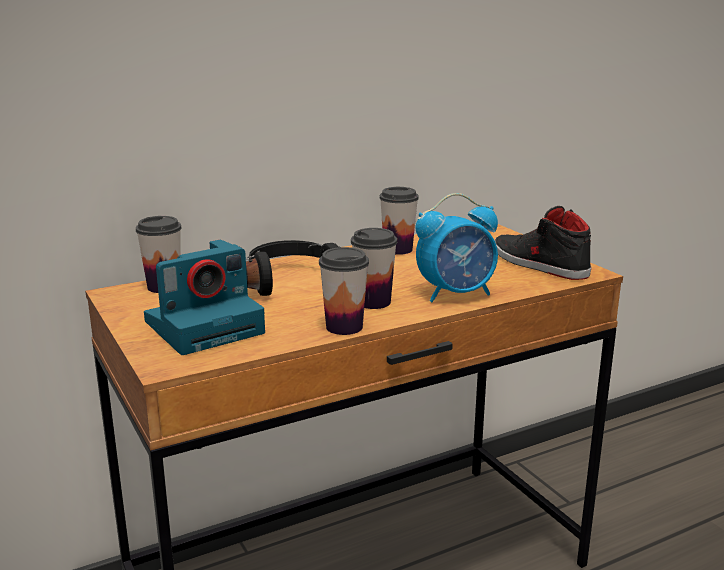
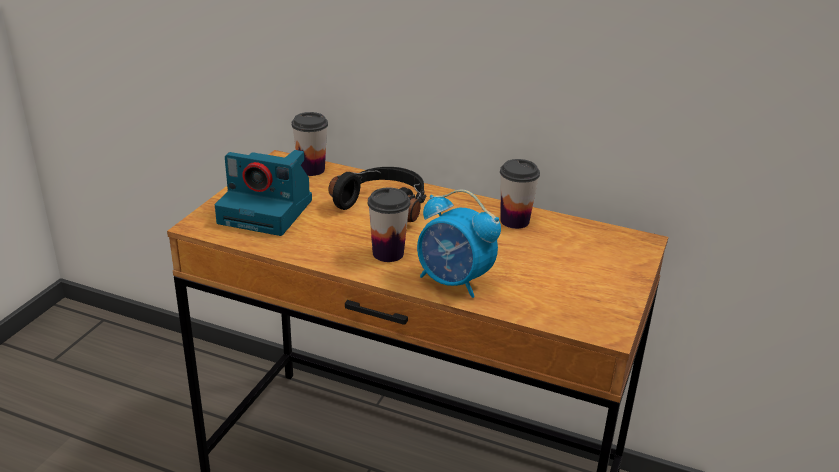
camera: 50 degrees right, 10 degrees up
cup [319,247,369,335] -> none
black shoe [495,206,592,280] -> none

